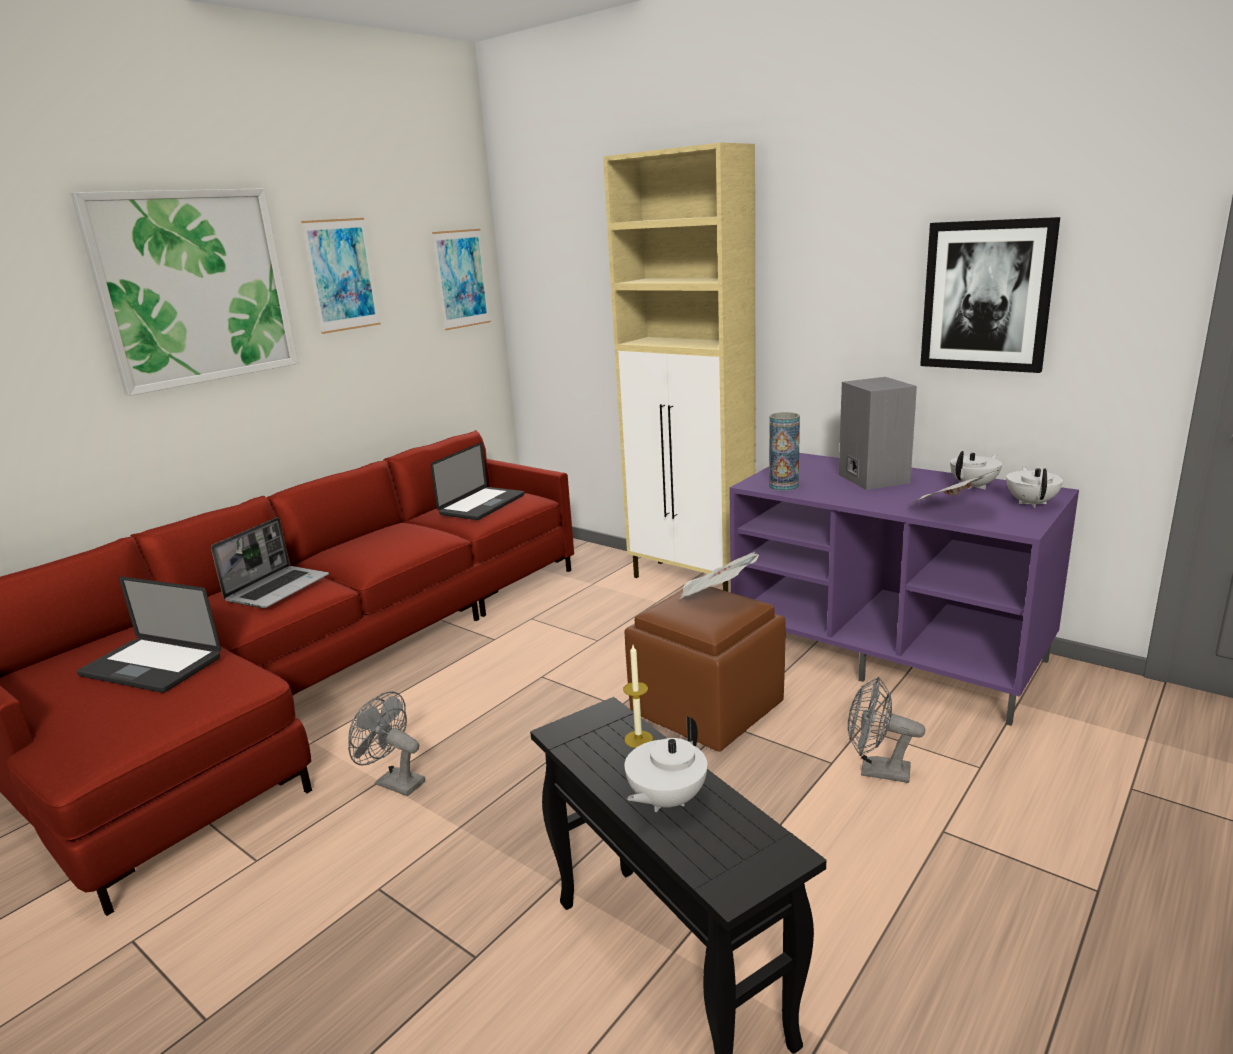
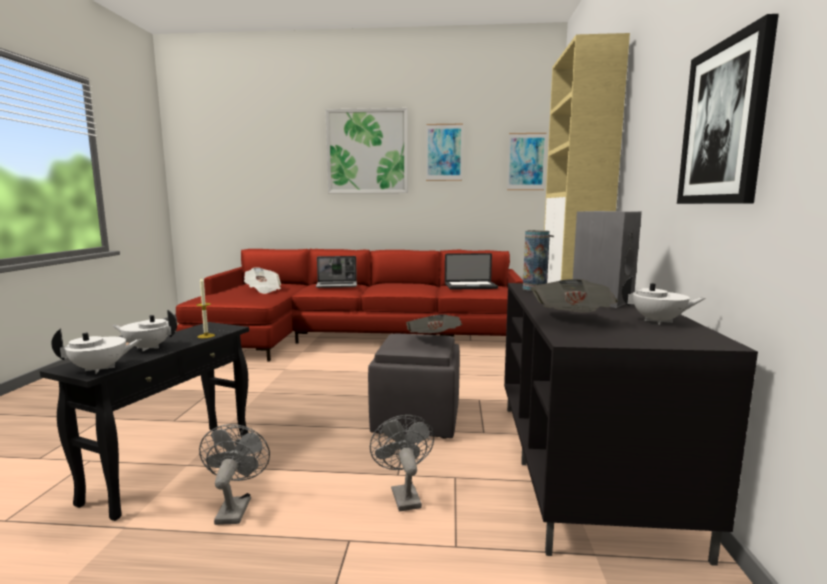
camera: 55 degrees right, 10 degrees down
laptop [77,576,221,693] -> newspaper [244,267,281,294]
grey fan [348,691,425,796] -> grey fan moved to [199,424,270,525]
brown ottoman [625,587,785,752] -> grey ottoman [368,334,460,439]
purple tv stand [729,453,1079,726] -> black tv stand [504,283,758,566]
white teapot [1006,467,1063,508] -> white teapot moved to [51,329,142,374]

